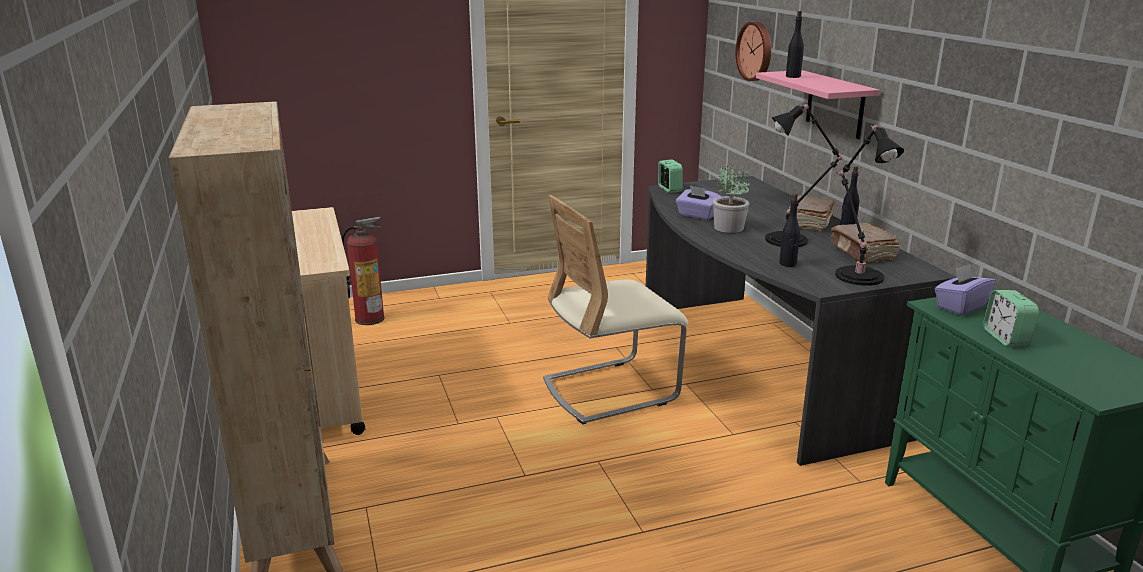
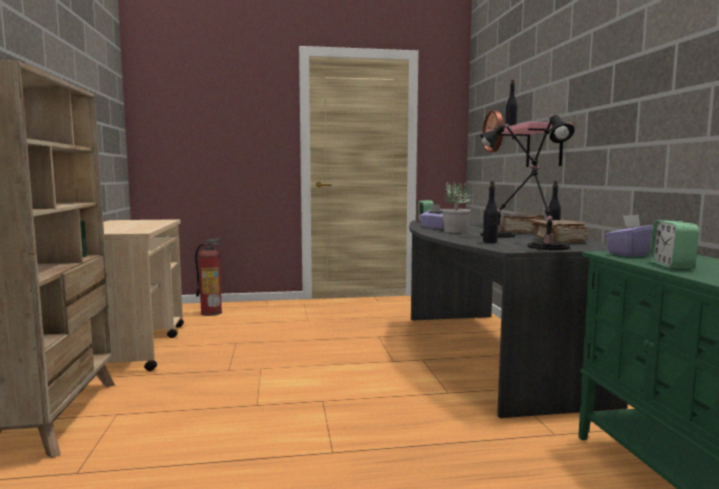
camera: 10 degrees right, 15 degrees down
beige chair [543,195,688,425] -> none

